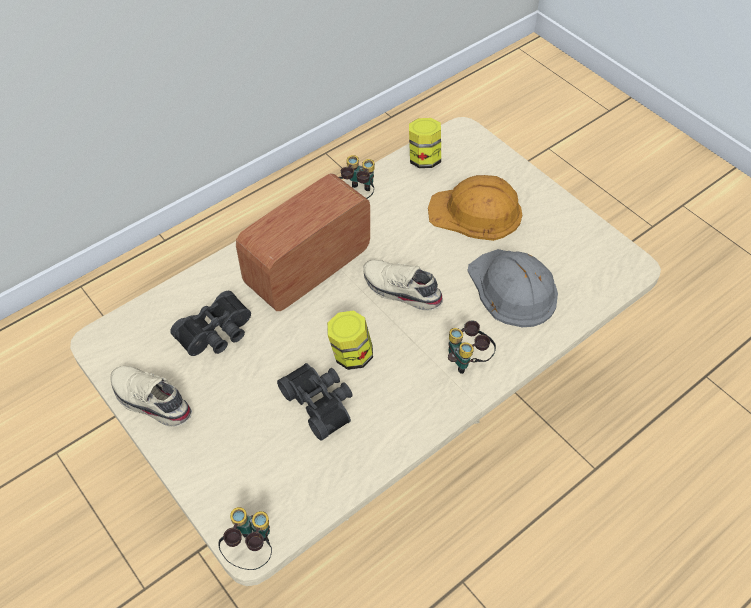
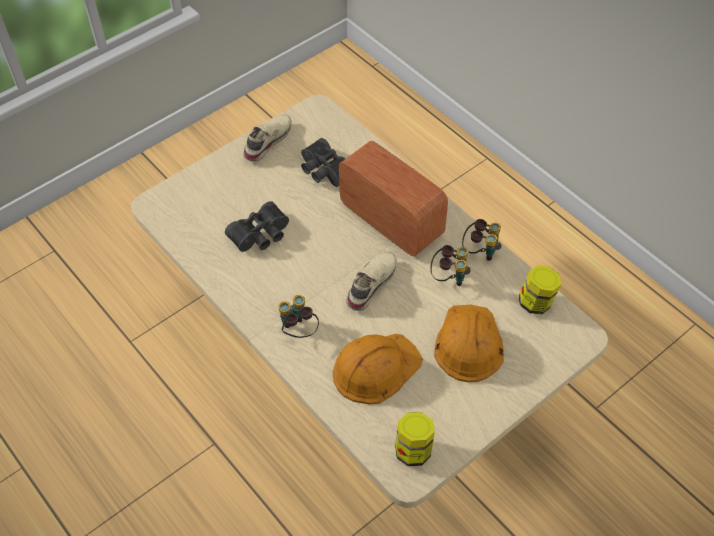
camera: 90 degrees right, 0 degrees up
binoculars [218,507,272,570] -> binoculars moved to [430,245,471,286]
jar [327,311,373,370] -> jar moved to [395,412,435,466]
grey hard hat [468,249,558,327] -> orange hard hat [333,334,423,405]

